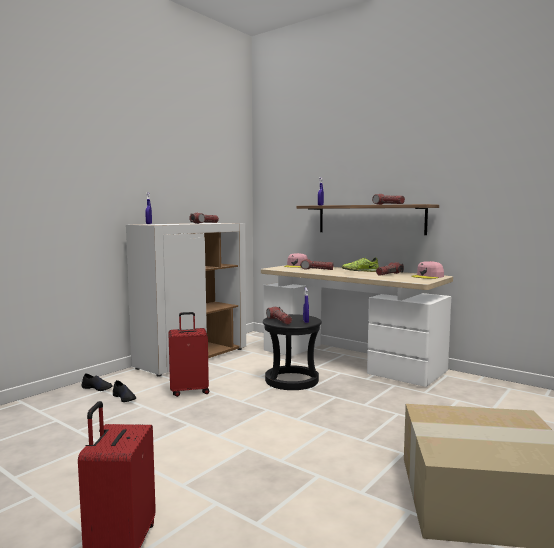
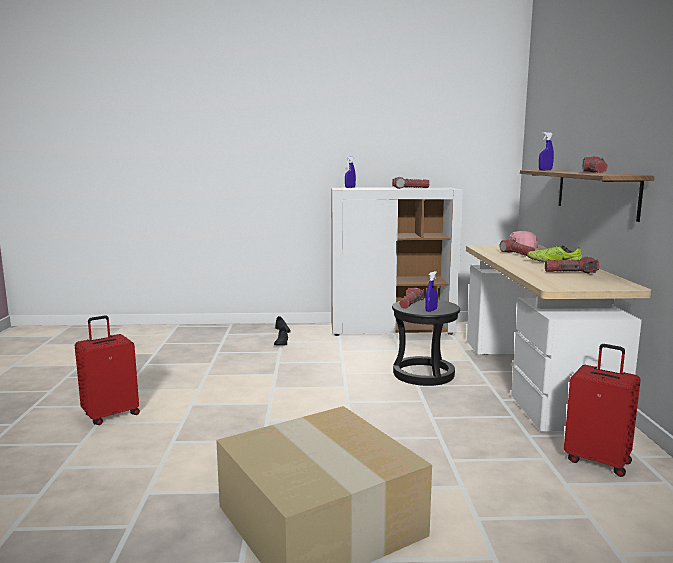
camera: 50 degrees right, 5 degrees up
red suitcase [168,312,209,397] -> red suitcase moved to [564,344,641,477]
pink cap [411,261,444,279] -> none

